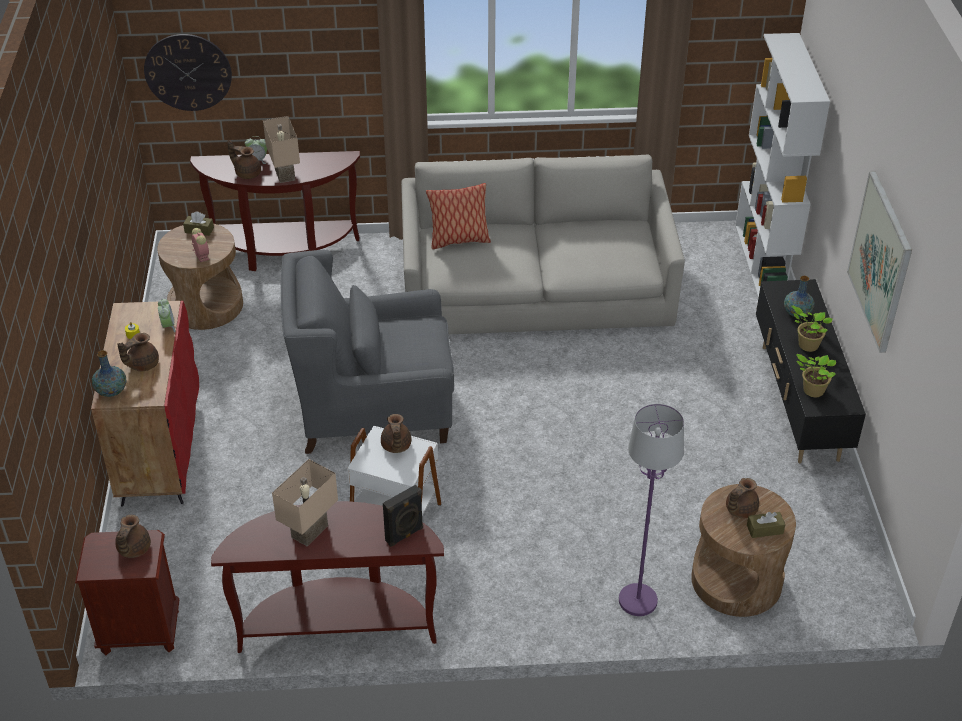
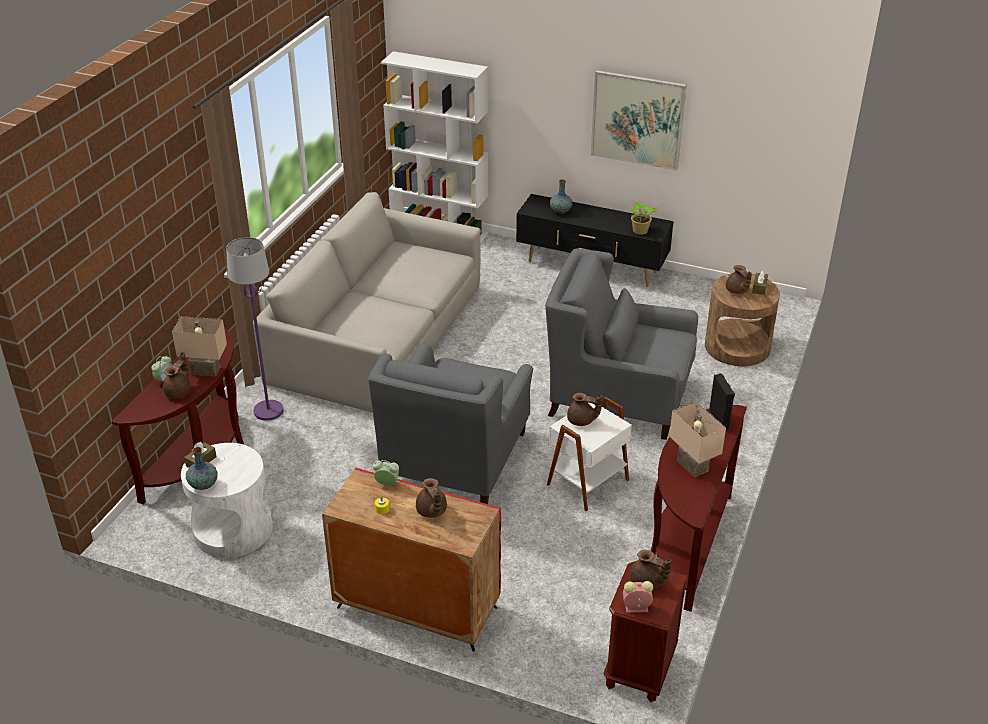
camera: 65 degrees left, 5 degrees down
vase [92,350,126,397] -> vase moved to [186,447,218,490]
wall clock [144,34,232,111] -> none
brown side table [157,224,243,330] -> white side table [181,443,273,558]
alarm clock [192,228,209,262] -> alarm clock moved to [623,581,653,613]
brown teapot [227,140,261,179] -> brown teapot turned 150 degrees clockwise [163,352,191,399]
pillow [426,183,491,249] -> none
purple floor lamp [619,404,684,616] -> purple floor lamp moved to [226,237,283,421]
potted plant [792,306,832,352] -> none
none -> grey armchair [545,249,698,440]

